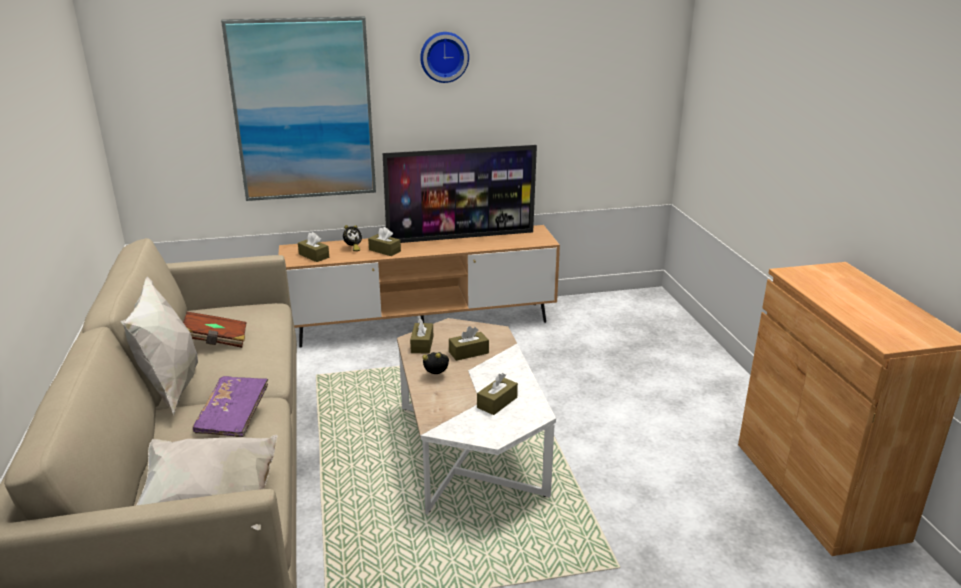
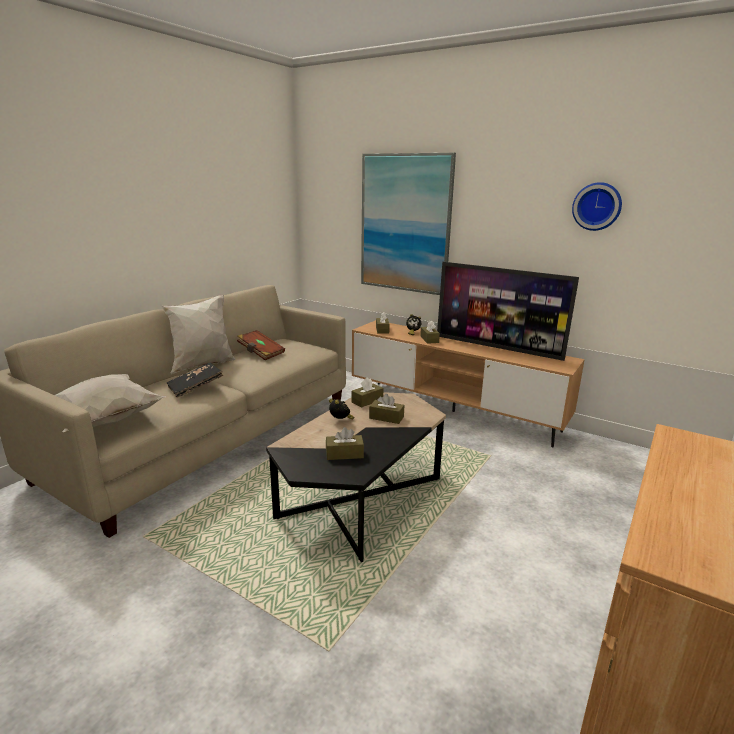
camera: 45 degrees right, 5 degrees down
purple book [193,376,268,437] -> black book [167,363,223,398]
white coffee table [397,318,556,515] -> black coffee table [266,392,446,562]
wall clock [420,32,469,83] -> wall clock moved to [572,182,622,231]

